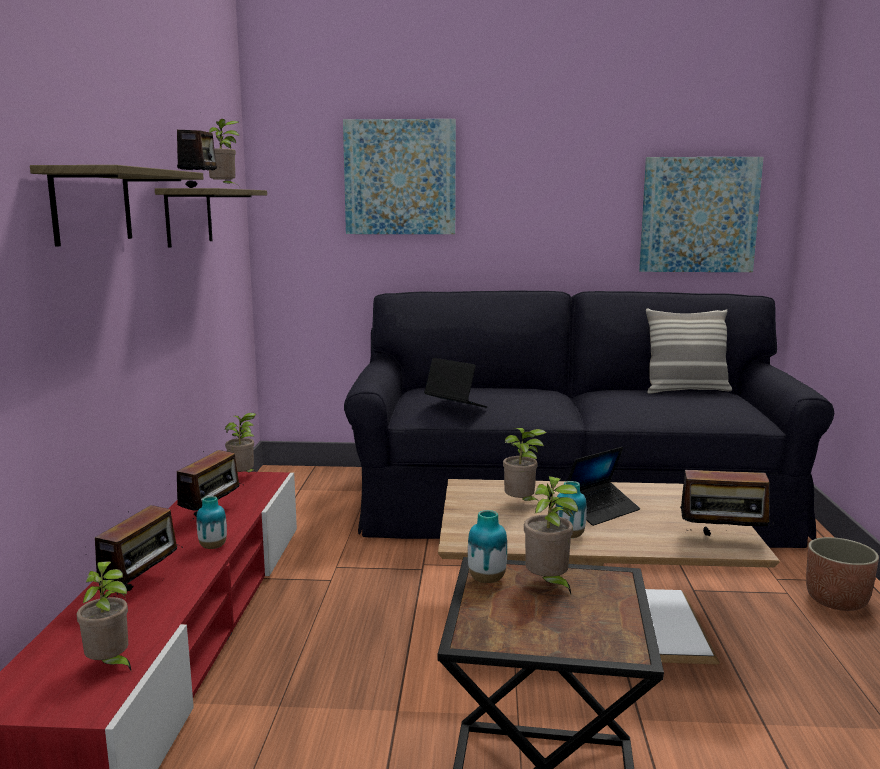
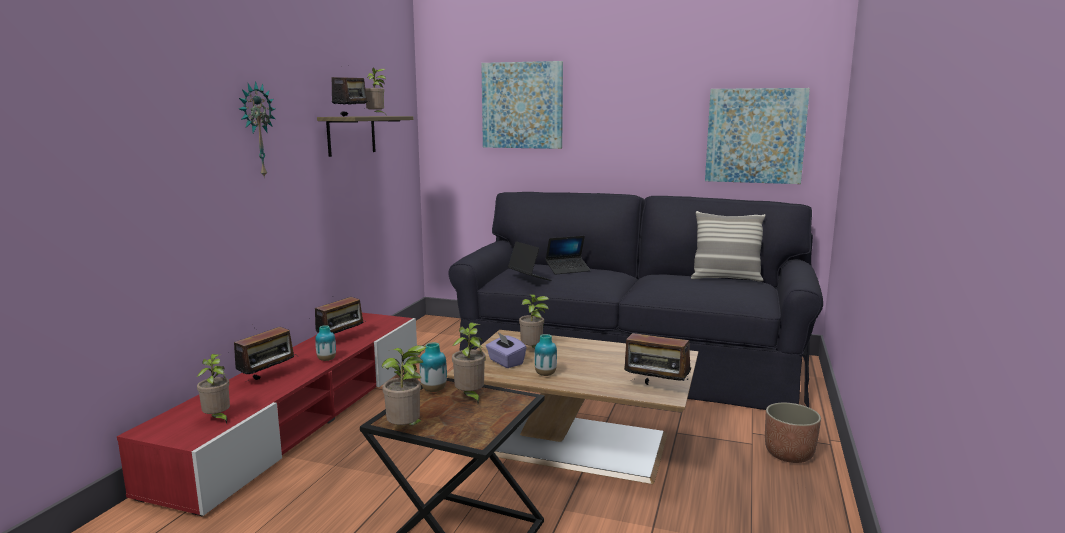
camera: 15 degrees right, 0 degrees up
shelf [30,165,204,247] -> wall clock [239,81,275,179]
potted plant [225,413,256,472] -> potted plant moved to [381,345,427,425]
laptop [567,447,640,526] -> laptop moved to [545,236,590,275]
none -> purple tissue box [486,332,527,368]

